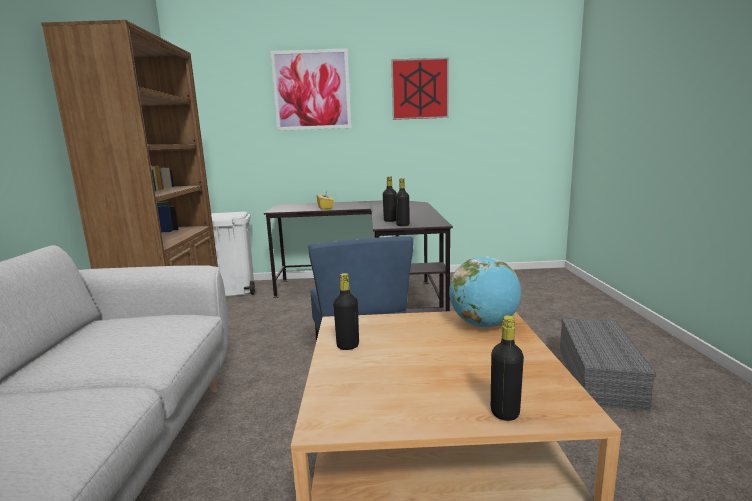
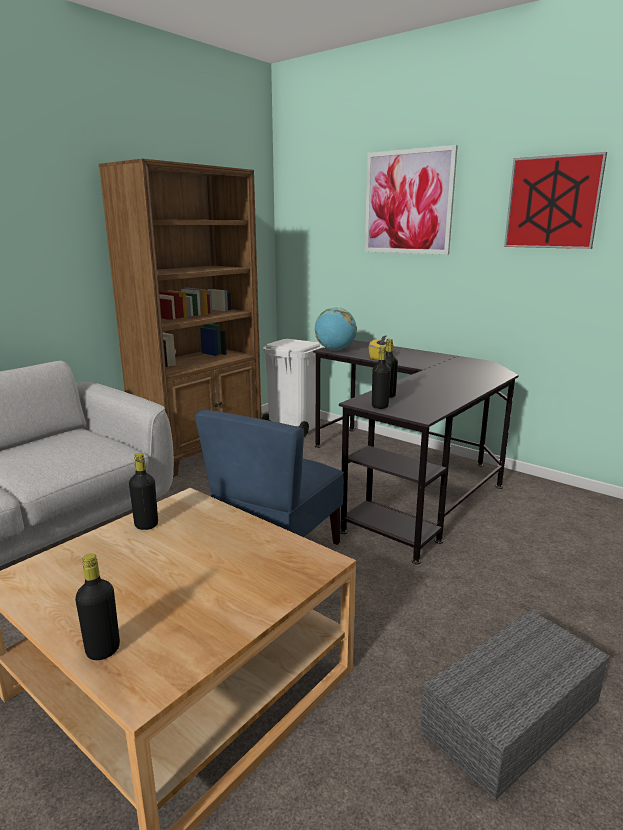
camera: 40 degrees right, 5 degrees up
globe [449,256,521,328] -> globe moved to [315,308,357,350]

